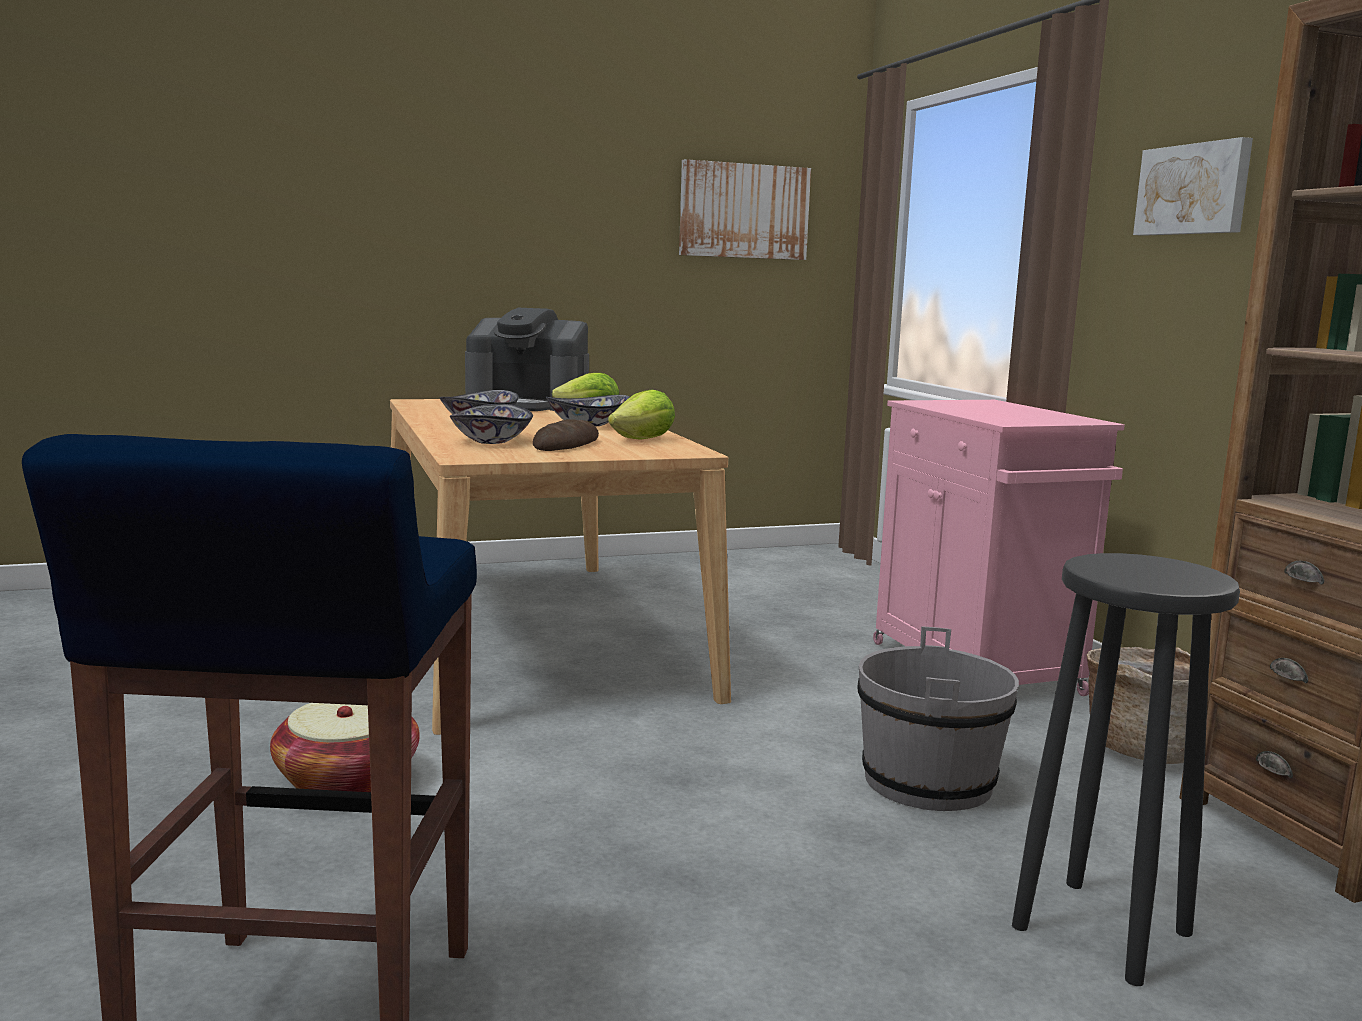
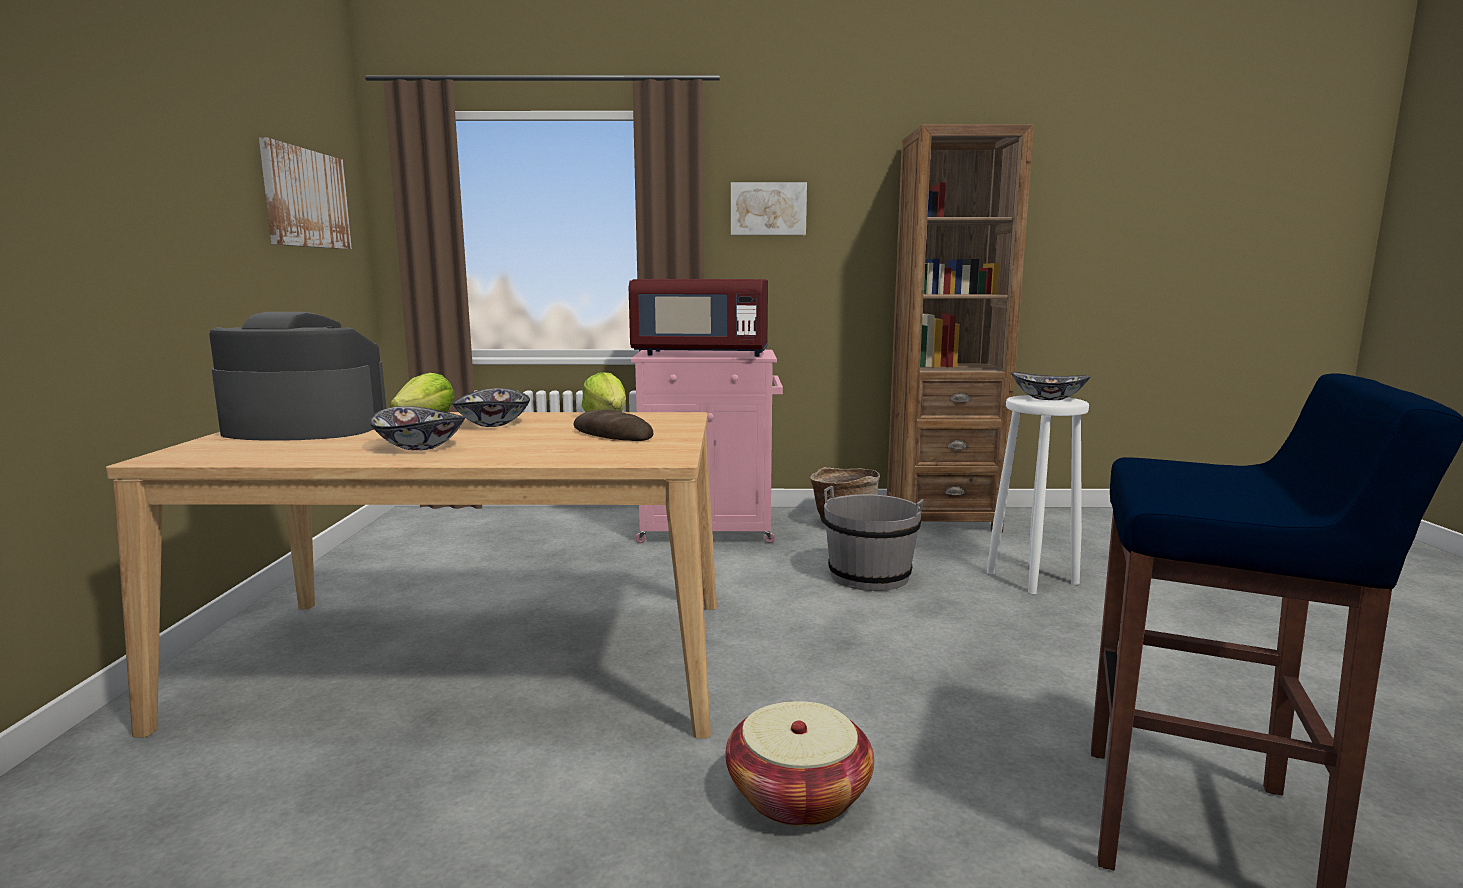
camera: 70 degrees left, 0 degrees up
bowl [450,404,533,444] -> bowl moved to [1011,372,1091,400]
coffee machine [465,308,589,411] -> coffee machine turned 120 degrees counterclockwise [209,312,386,440]
black stool [1012,553,1240,986] -> white stool [987,395,1089,594]
none -> red microwave [629,279,768,357]

